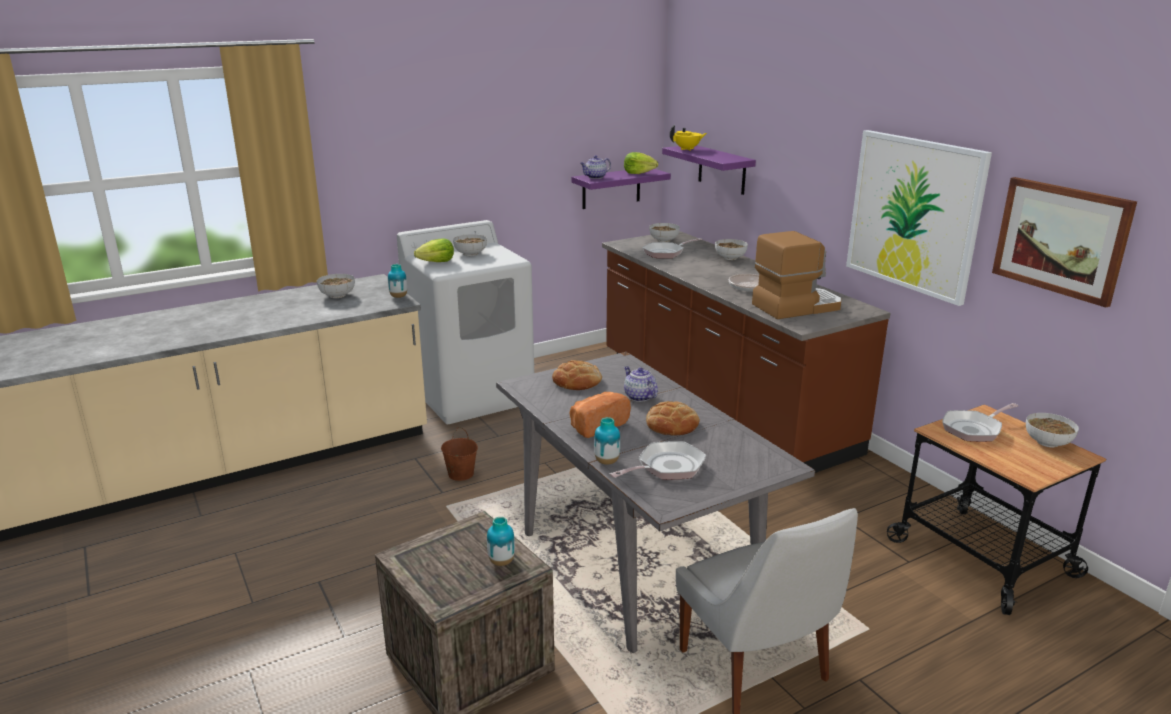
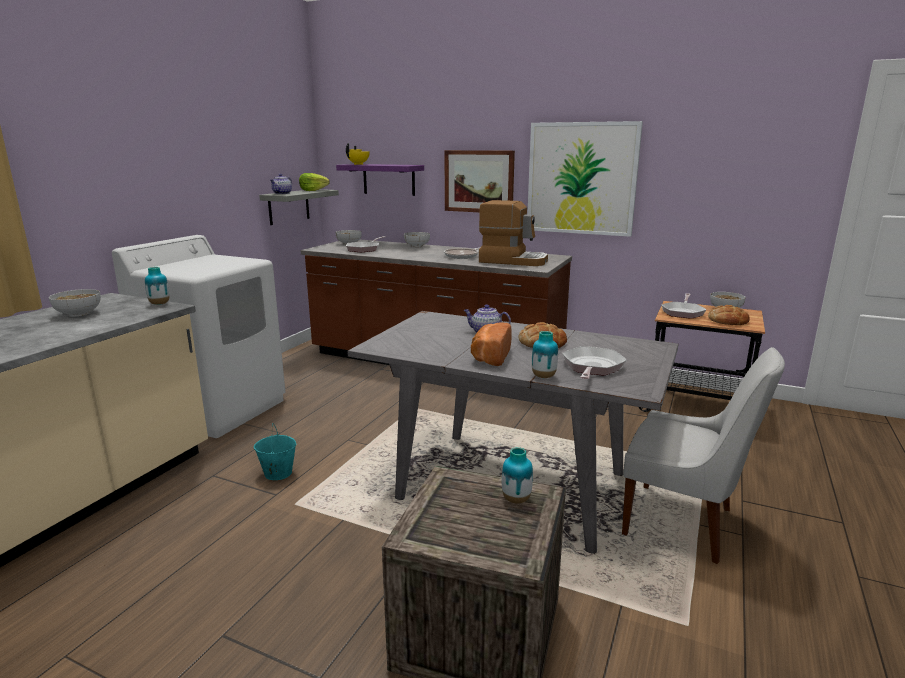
camera: 35 degrees left, 5 degrees down
lettuce [414,238,454,262] -> none
brown bucket [441,427,478,481] -> turquoise bucket [254,423,296,480]
bowl [453,234,487,256] -> none
bread [552,360,602,390] -> bread moved to [708,305,750,325]
purple shelf [572,169,671,209] -> grey shelf [259,189,339,225]
coffee machine [752,231,841,319] -> coffee machine turned 75 degrees clockwise [479,200,548,266]
picture [992,177,1137,308] -> picture moved to [445,150,515,212]

